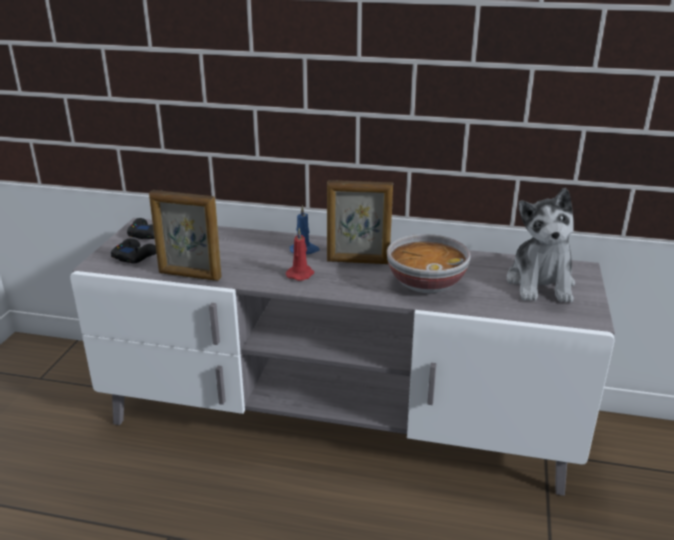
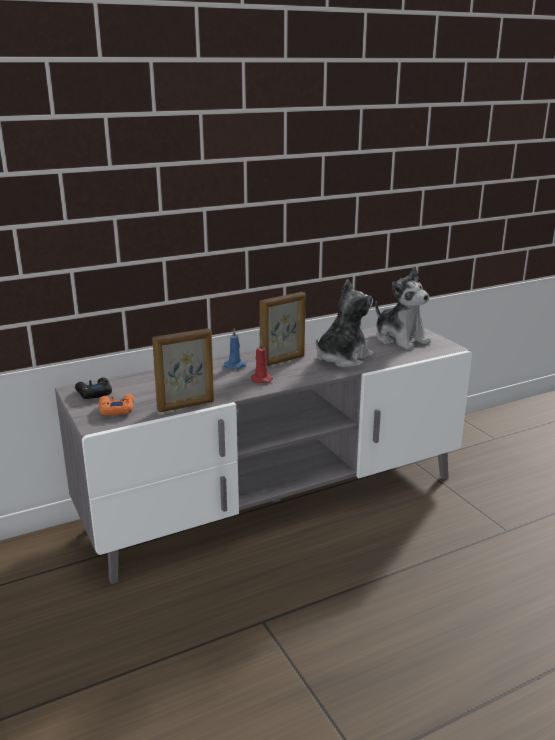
camera: 40 degrees left, 5 degrees down
black game controller [111,238,157,264] -> orange game controller [99,394,134,415]
bowl [387,234,471,293] -> plush toy [316,279,374,368]

